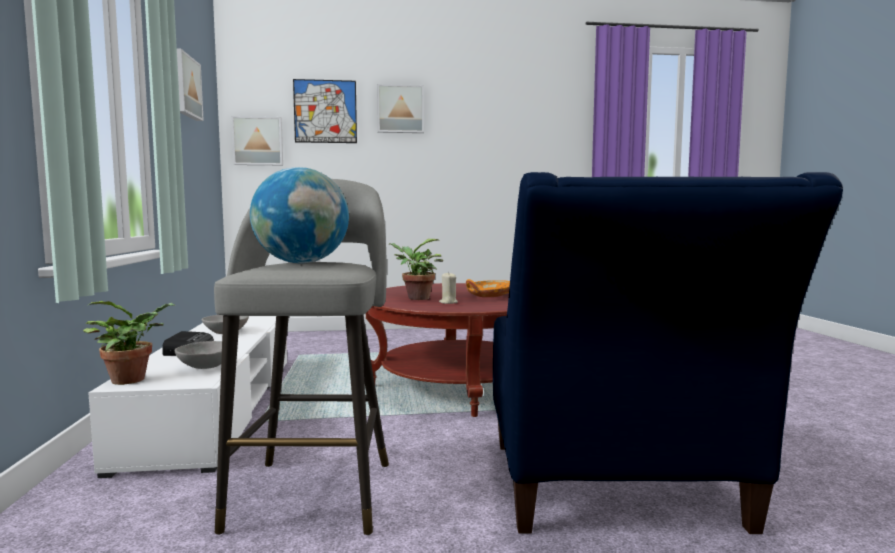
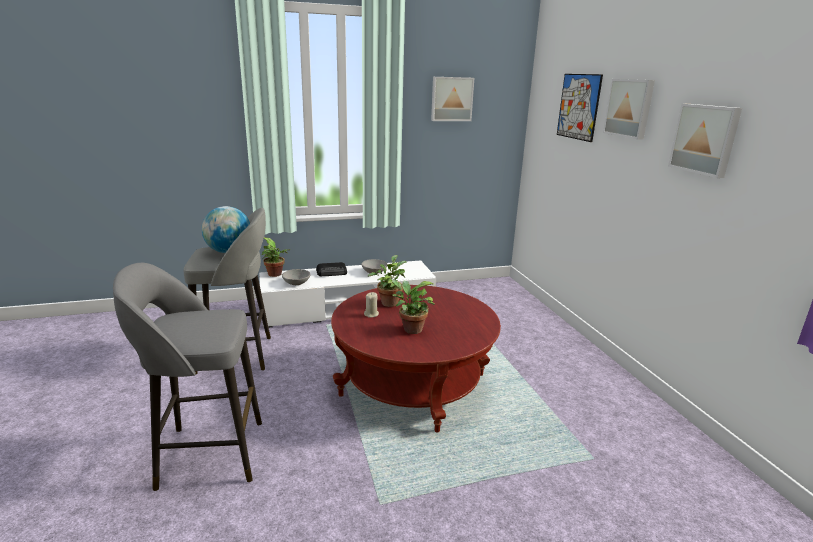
camera: 80 degrees right, 15 degrees up
picture [231,116,283,165] -> picture moved to [668,104,742,178]
orange bowl [466,279,510,297] -> potted plant [391,279,435,334]
blue armchair [493,172,843,534] -> grey stool [113,263,262,491]

